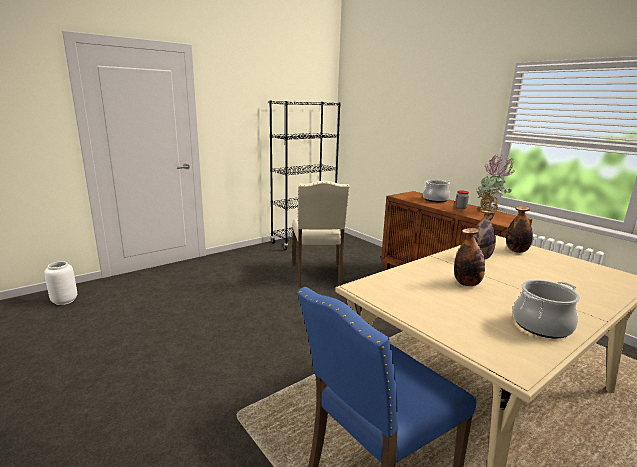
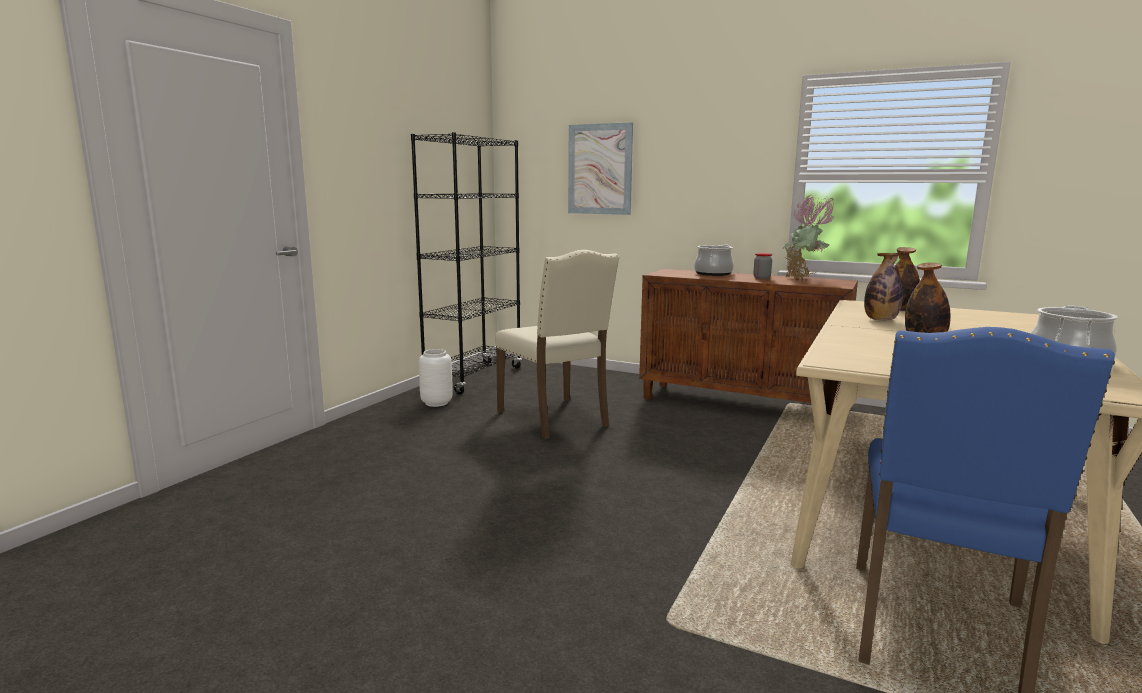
camera: 25 degrees left, 5 degrees down
white vase [44,261,77,305] -> white vase moved to [419,349,453,407]
none -> picture [568,122,633,215]

